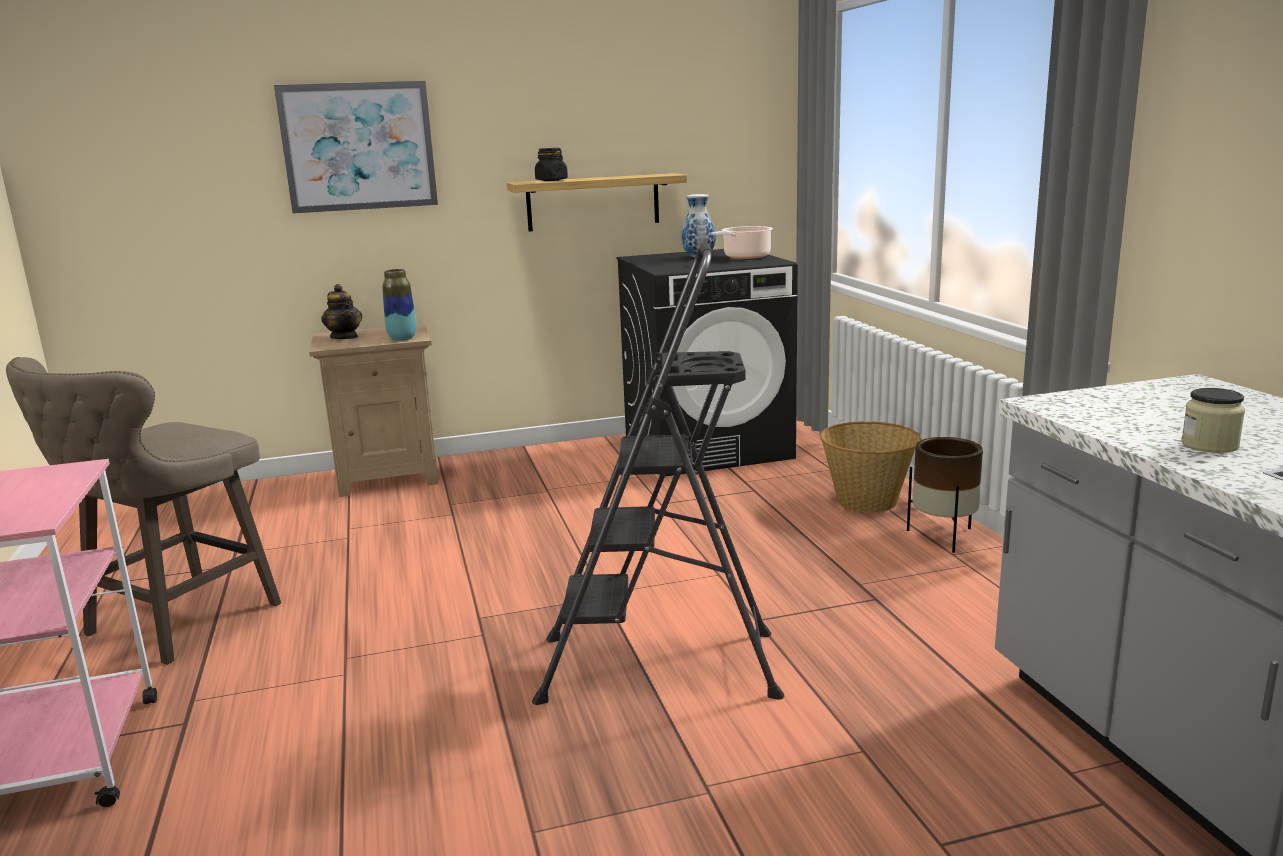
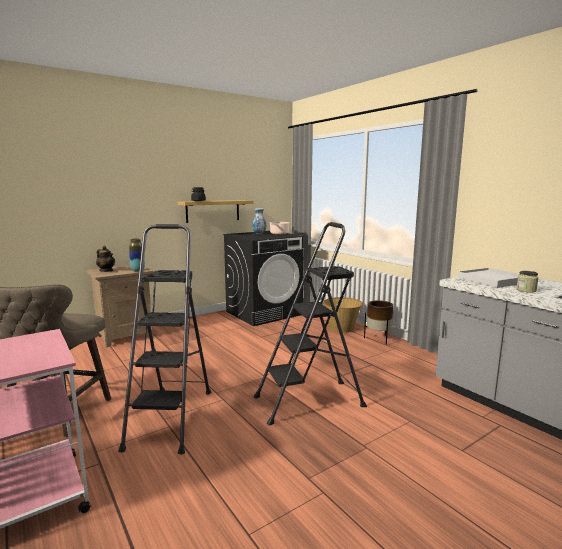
camera: 20 degrees left, 5 degrees down
picture [274,81,438,214] -> none
none -> step ladder [118,224,211,455]
none -> white tray [458,268,520,288]

